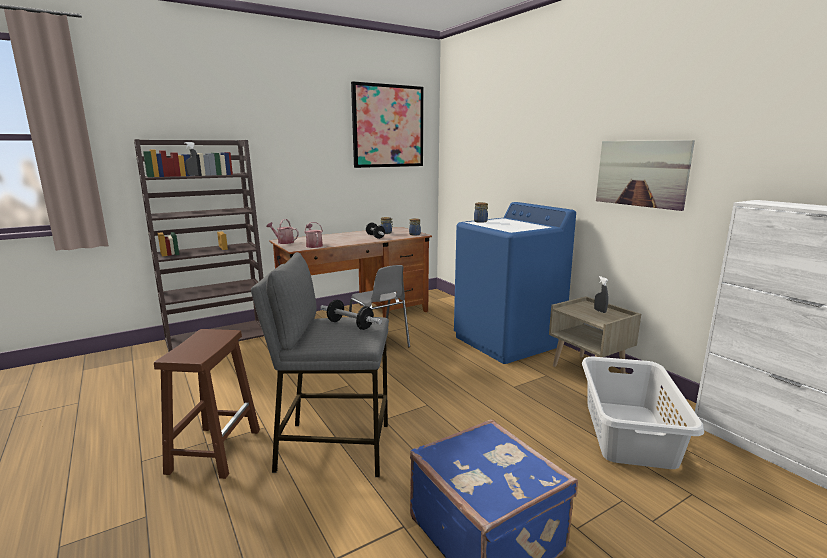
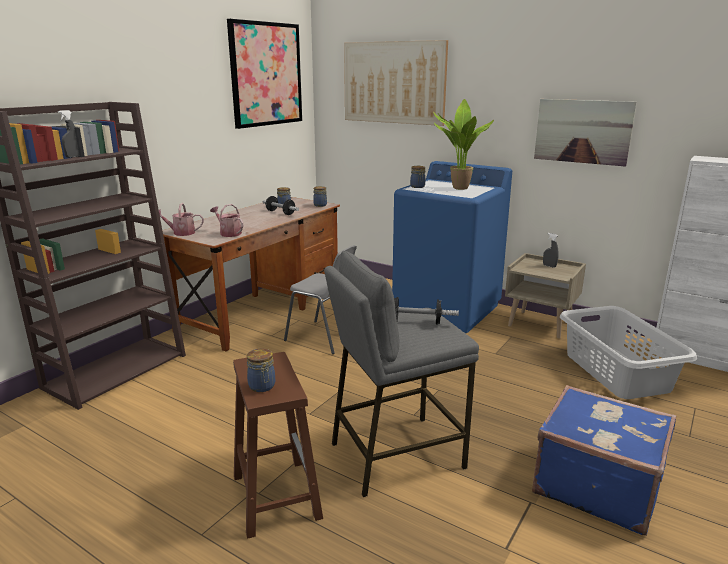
camera: 25 degrees left, 5 degrees up
none -> jar [247,349,275,392]
none -> picture [344,40,448,126]
none -> potted plant [433,99,494,190]

